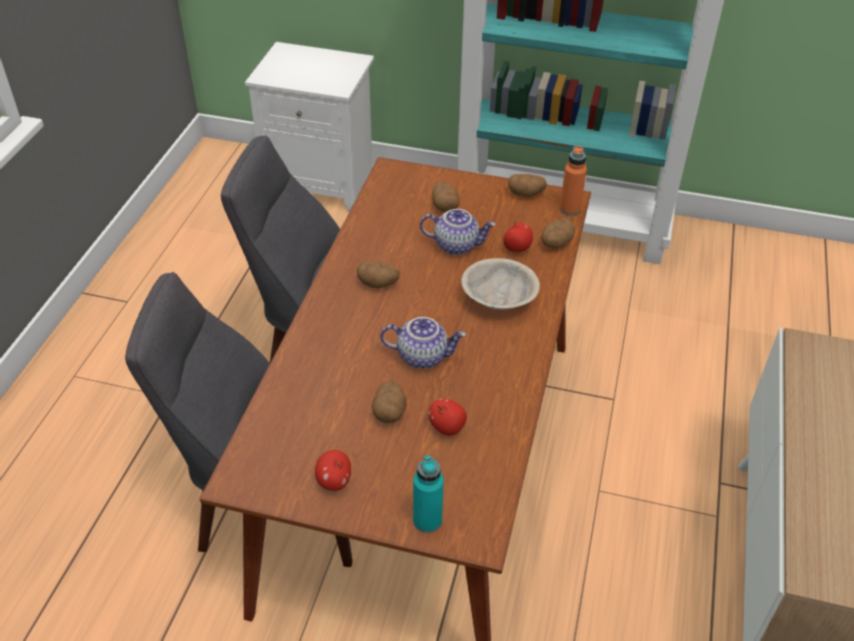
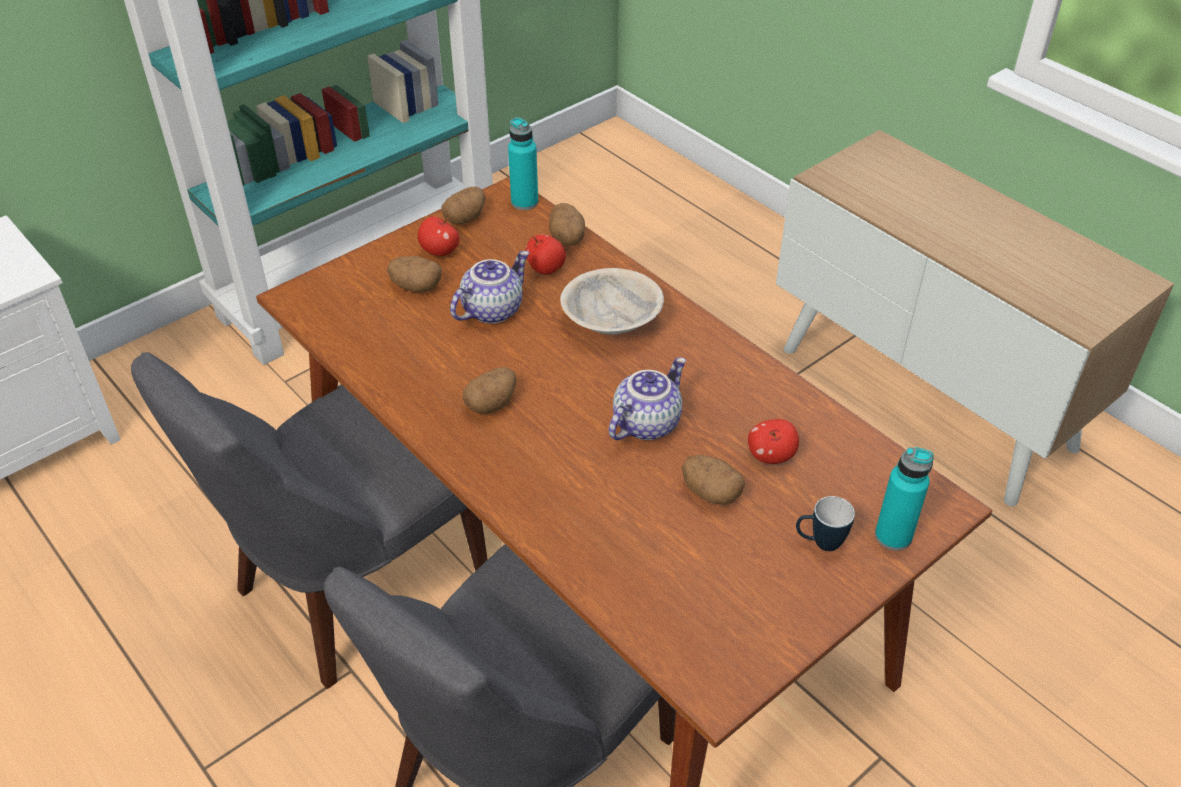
camera: 55 degrees left, 0 degrees up
apple [315,450,351,491] -> apple moved to [418,216,460,257]
orange bottle [560,146,587,216] -> turquoise bottle [508,117,538,210]
none -> mug [796,496,855,551]

